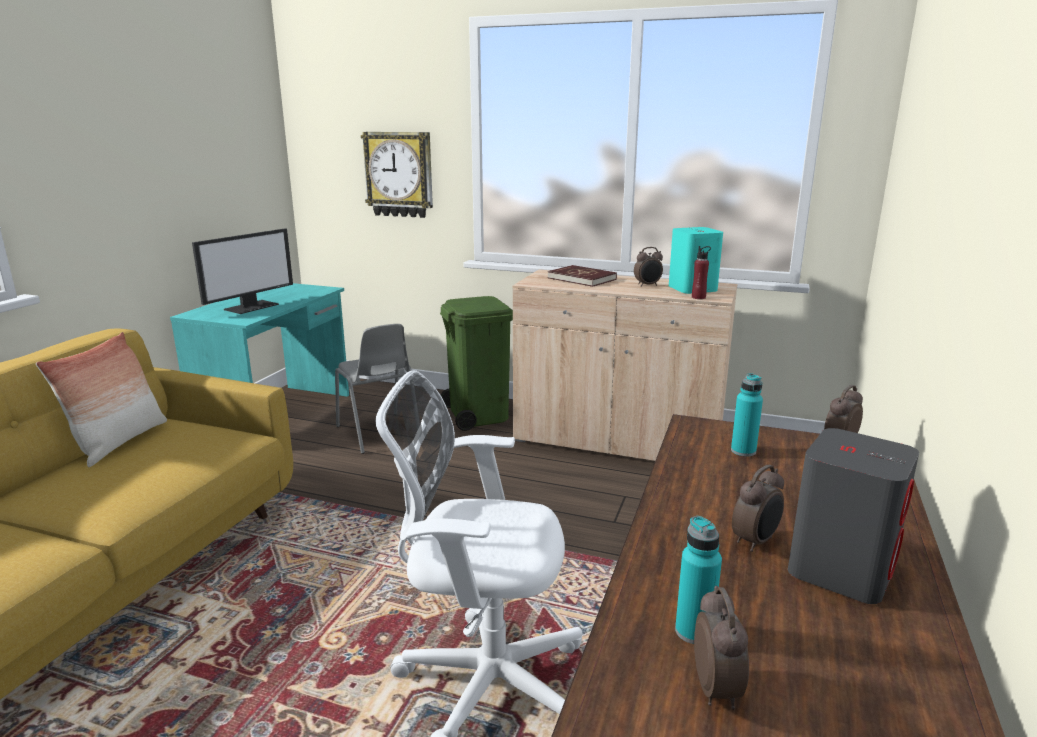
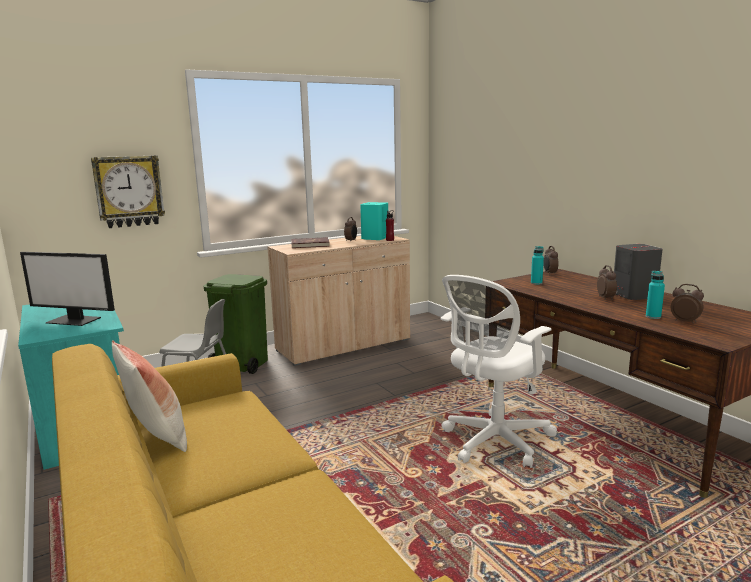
camera: 50 degrees left, 5 degrees down
monitor [192,228,293,314] -> monitor turned 120 degrees clockwise [20,252,115,326]

